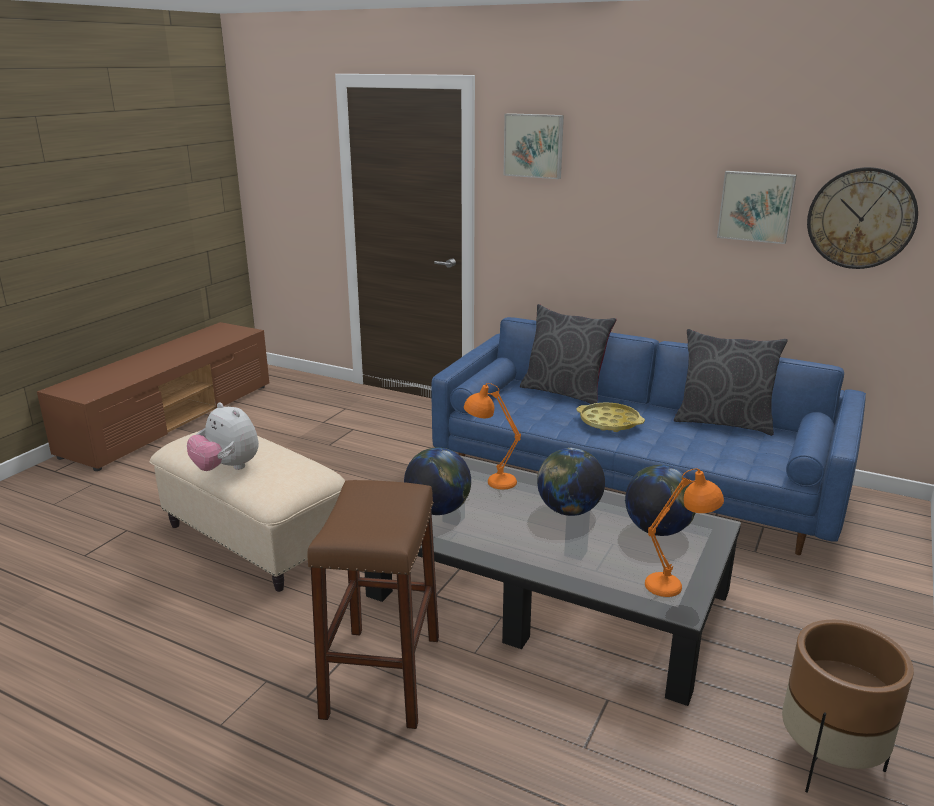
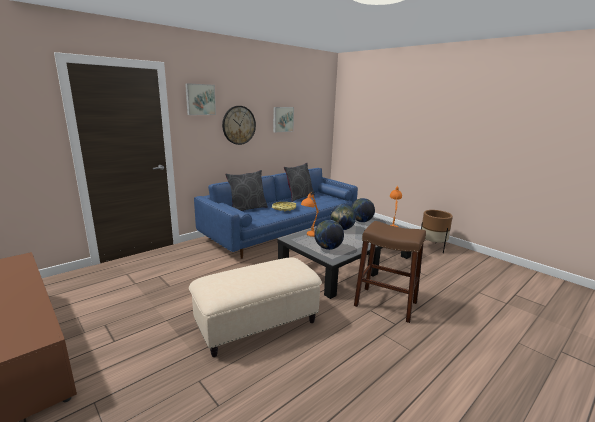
camera: 70 degrees left, 5 degrees down
plush toy [187,402,259,471] -> none
wall clock [807,167,918,269] -> wall clock moved to [222,106,256,145]

